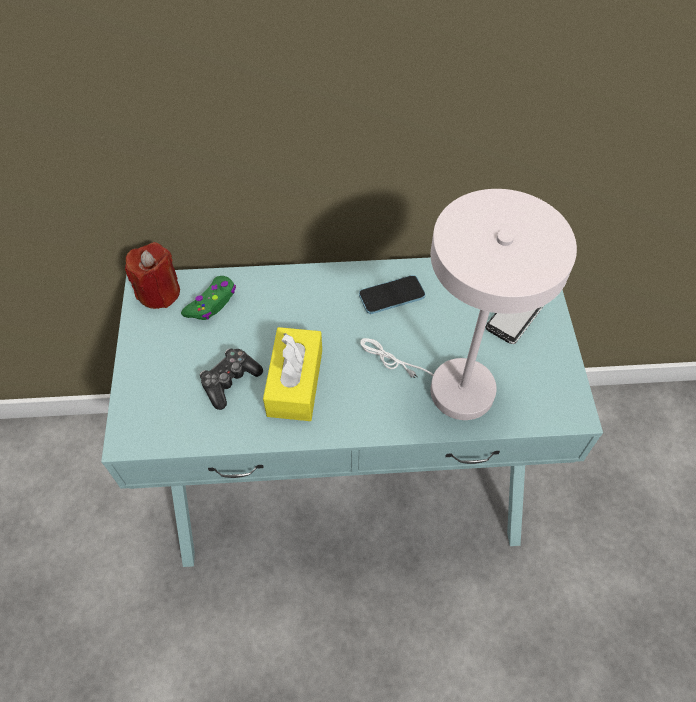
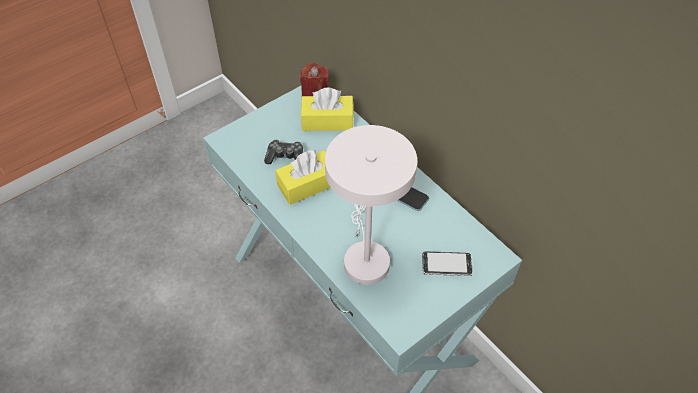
camera: 55 degrees right, 5 degrees down
green game controller [181,276,236,320] -> yellow tissue box [301,87,354,131]

